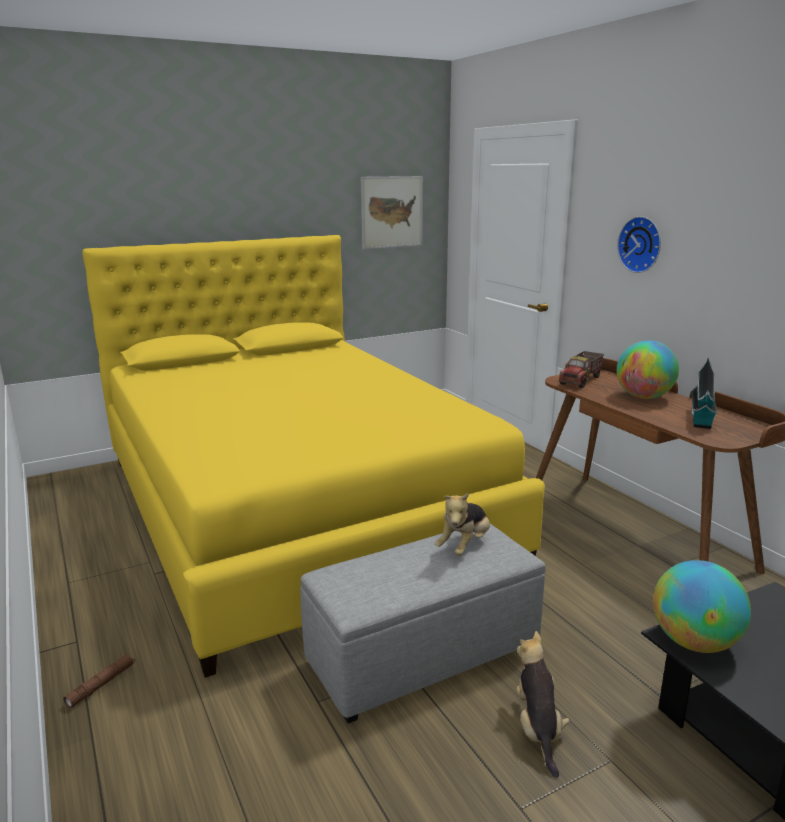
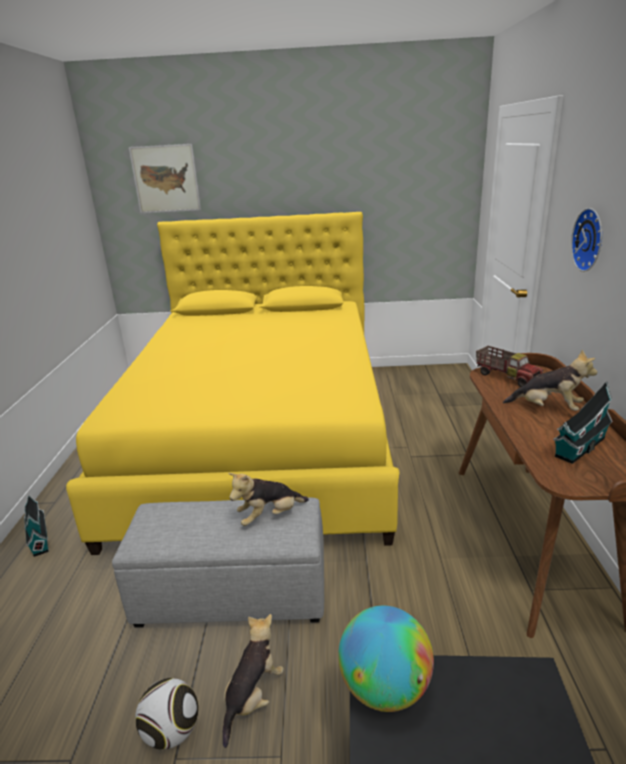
camera: 30 degrees right, 5 degrees up
brown flashlight [63,654,135,708] -> toy house [24,495,49,557]
picture [361,176,423,249] -> picture moved to [129,144,201,214]
toy truck [559,351,604,388] -> toy truck turned 105 degrees counterclockwise [476,346,544,387]
globe [617,340,679,399] -> plush toy [503,350,597,411]
none -> football [135,678,198,749]

